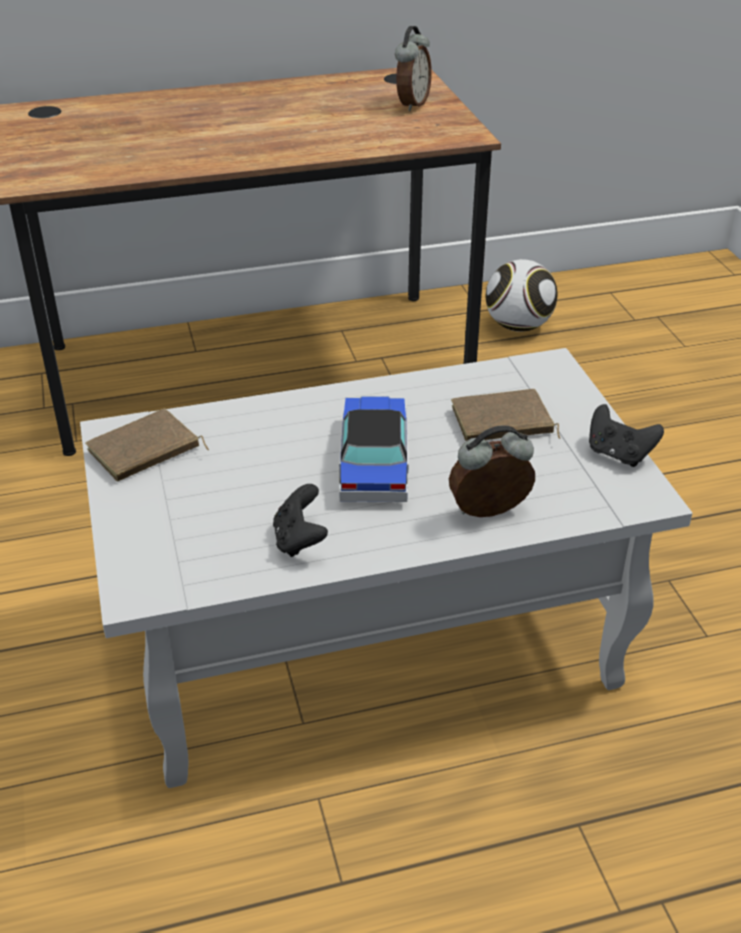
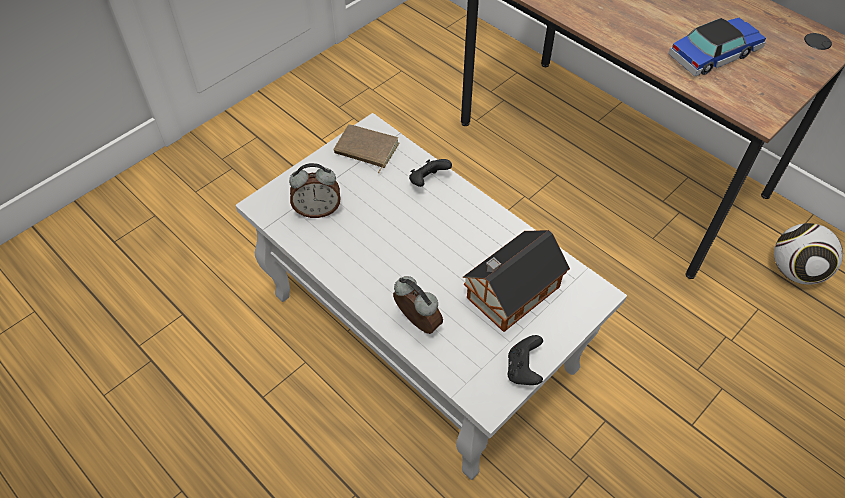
camera: 60 degrees right, 15 degrees up
black game controller [273,484,328,557] -> black game controller moved to [409,159,452,187]
toy car [339,396,409,502] -> toy car moved to [668,18,766,76]
alarm clock [395,26,432,111] -> alarm clock moved to [289,163,340,218]
brown book [451,389,560,441] -> toy house [462,230,570,332]

